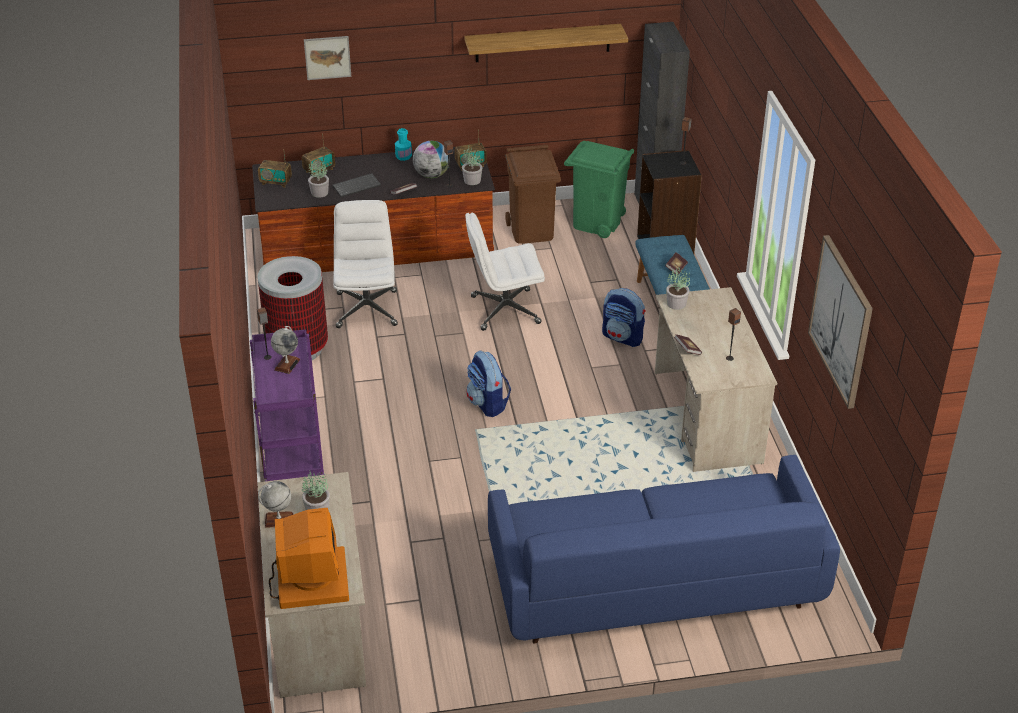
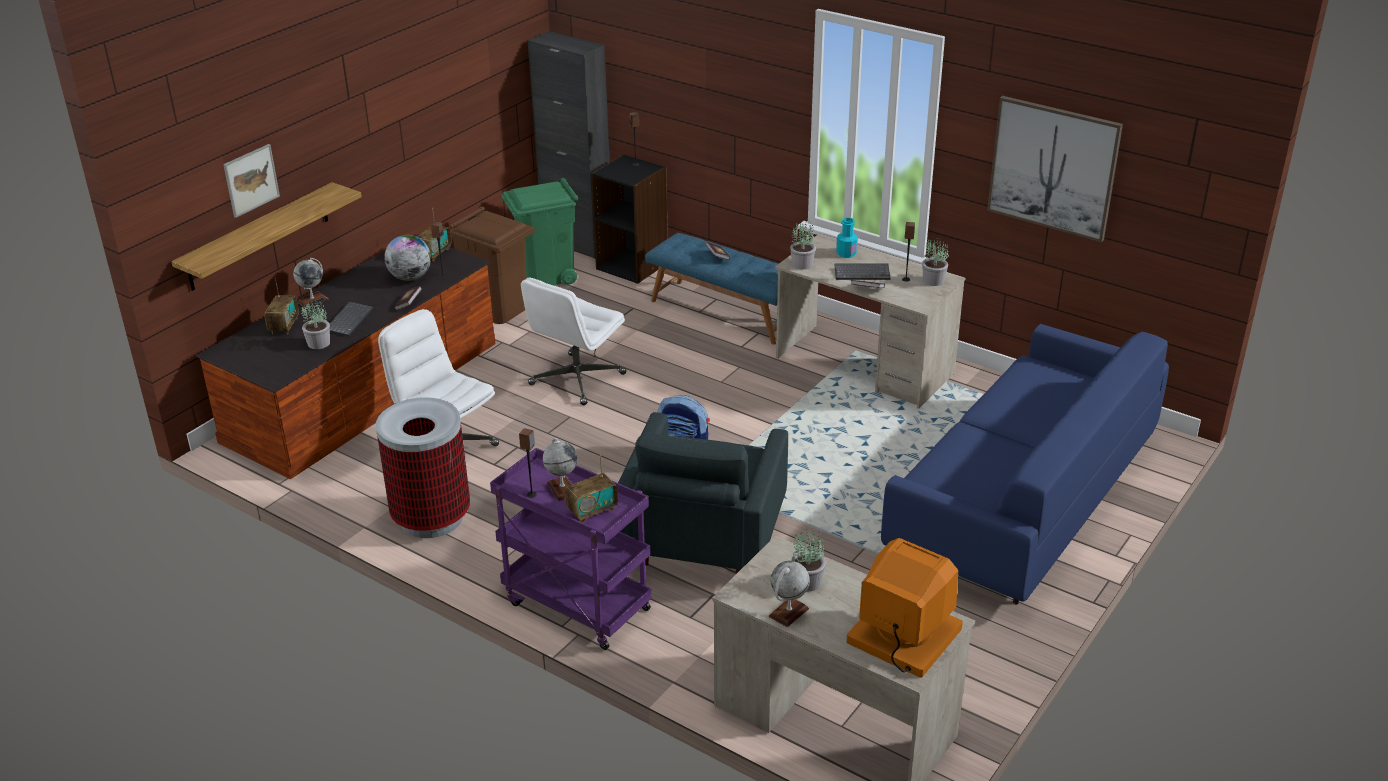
camera: 45 degrees left, 5 degrees down
radio [258,149,292,187] -> radio moved to [565,455,618,523]
turquoise bottle [395,128,412,161] -> turquoise bottle moved to [836,218,858,258]
potted plant [462,145,483,185] -> potted plant moved to [922,238,949,286]
shelf [464,24,628,62] -> shelf moved to [171,182,362,291]
backpack [602,288,646,347] -> none
none -> globe [293,258,329,308]
none -> grey armchair [618,412,788,574]
none -> keyboard [835,264,891,280]

